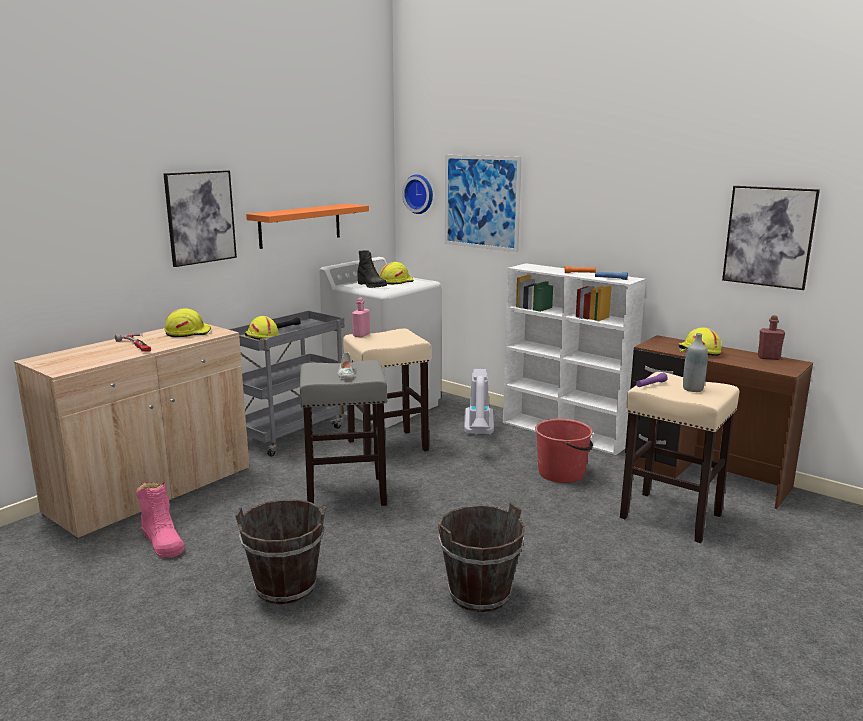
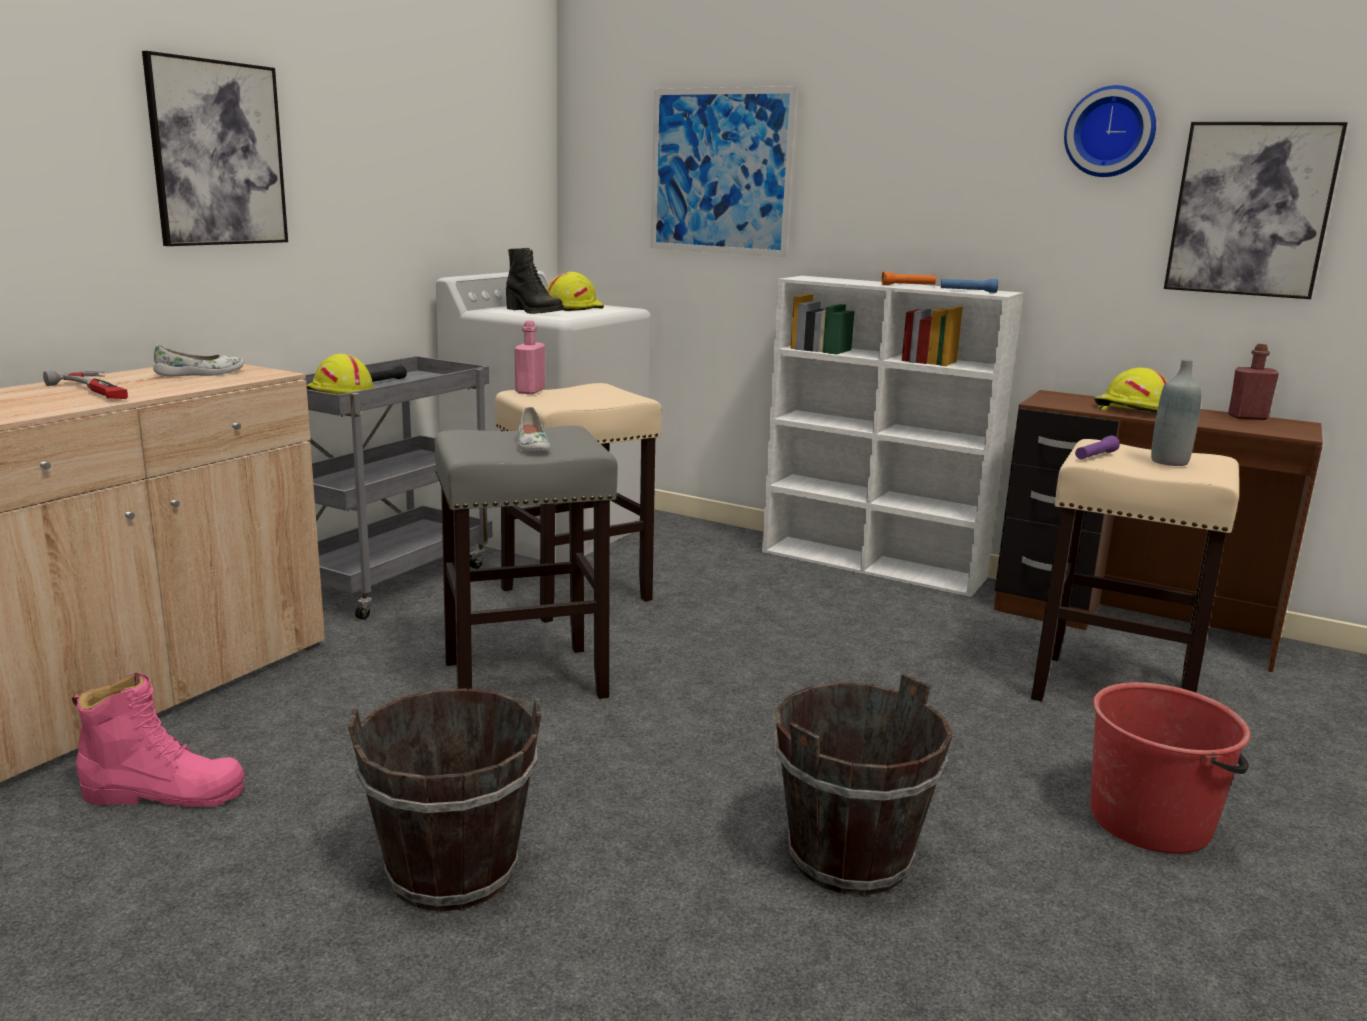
camera: 10 degrees left, 0 degrees up
pink boot [137,482,184,558] -> pink boot turned 45 degrees counterclockwise [72,673,244,807]
yellow hard hat [165,308,211,337] -> white shoe [153,345,244,376]
orange shelf [246,204,369,249] -> none
wall clock [402,174,433,214] -> wall clock moved to [1064,85,1156,177]
vacuum cleaner [464,369,494,435] -> none
red bucket [535,419,593,483] -> red bucket moved to [1091,682,1250,854]

